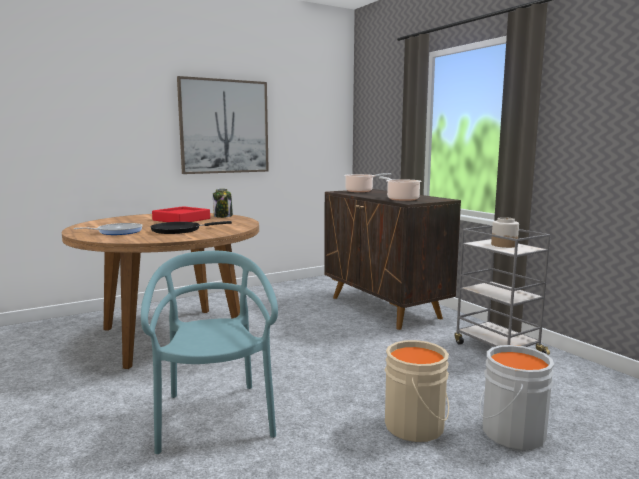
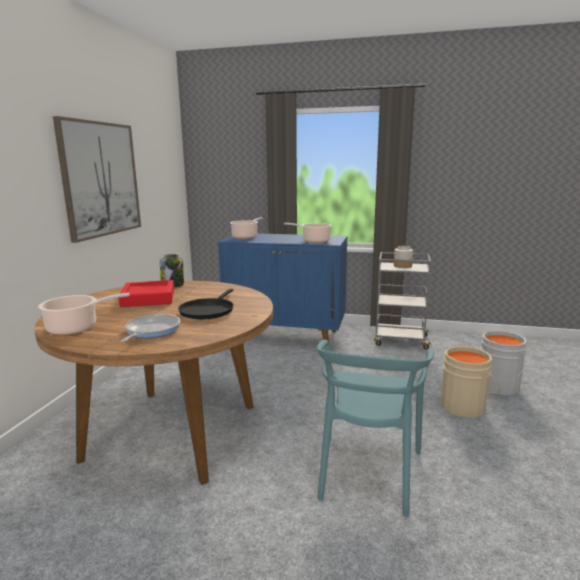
camera: 45 degrees left, 5 degrees up
turquoise chair [141,251,278,454] -> turquoise chair turned 105 degrees counterclockwise [317,340,434,517]
brown cabinet [324,189,461,330] -> blue cabinet [218,233,347,342]
none -> cooking pot [38,293,130,335]

